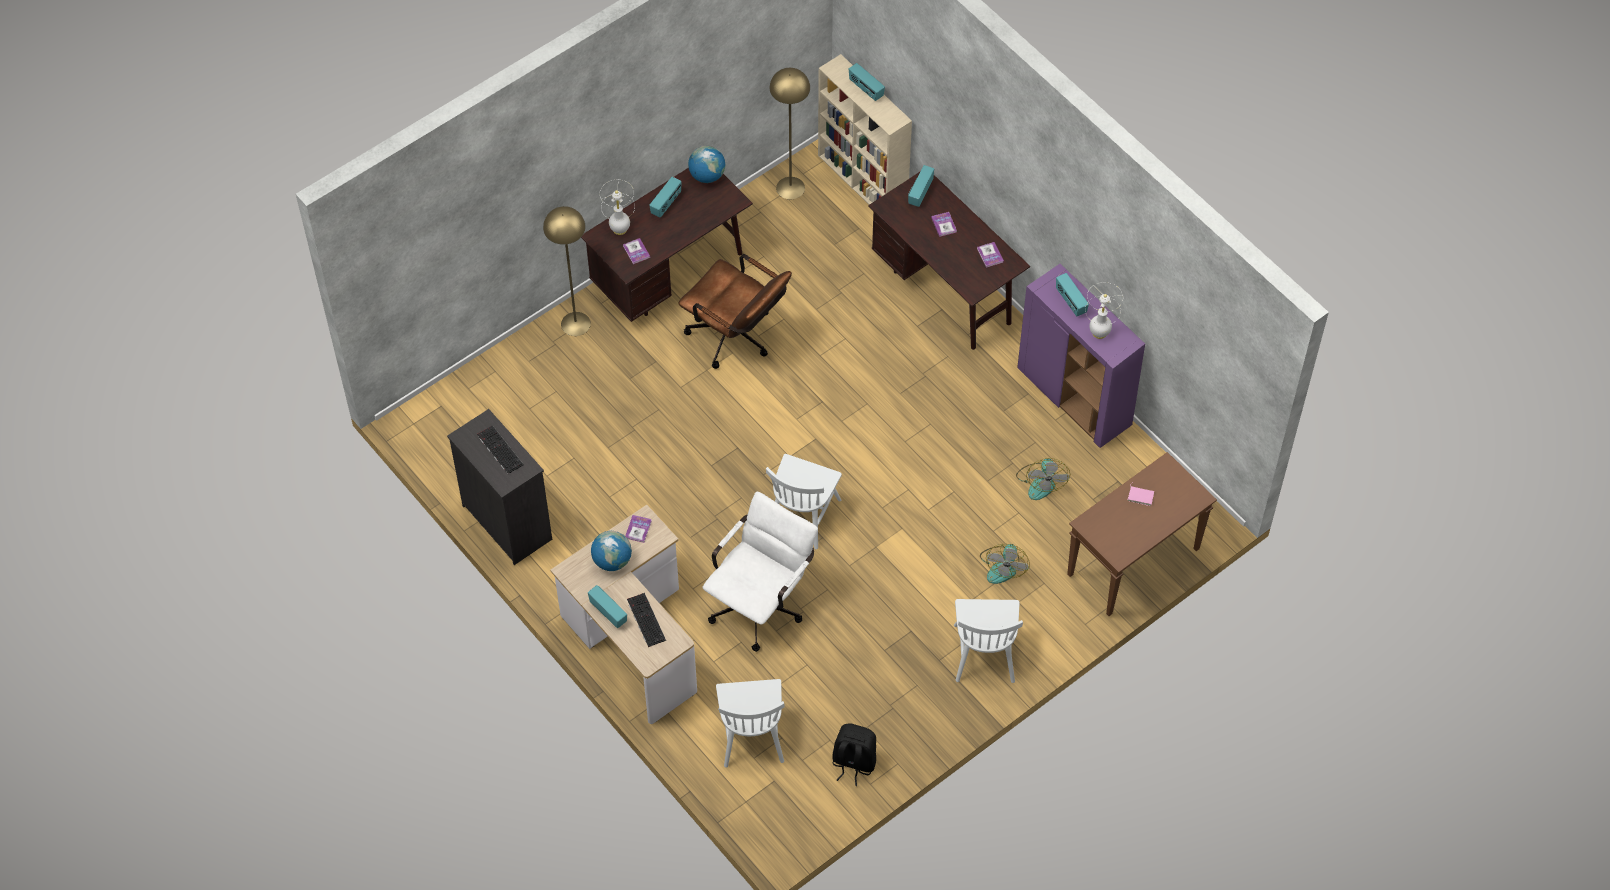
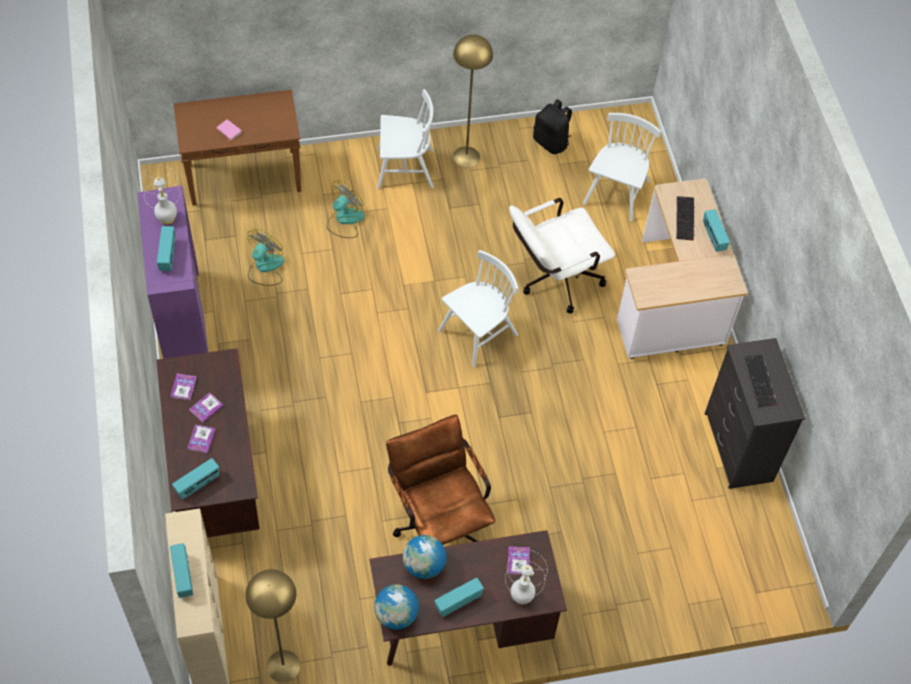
camera: 155 degrees left, 0 degrees up
yellow floor lamp [543,206,591,336] -> yellow floor lamp moved to [453,34,493,167]
globe [591,531,632,571] -> globe moved to [403,535,446,579]
book [625,515,652,543] -> book moved to [190,392,223,422]
white chair [954,599,1023,683] -> white chair turned 60 degrees clockwise [377,89,434,189]

